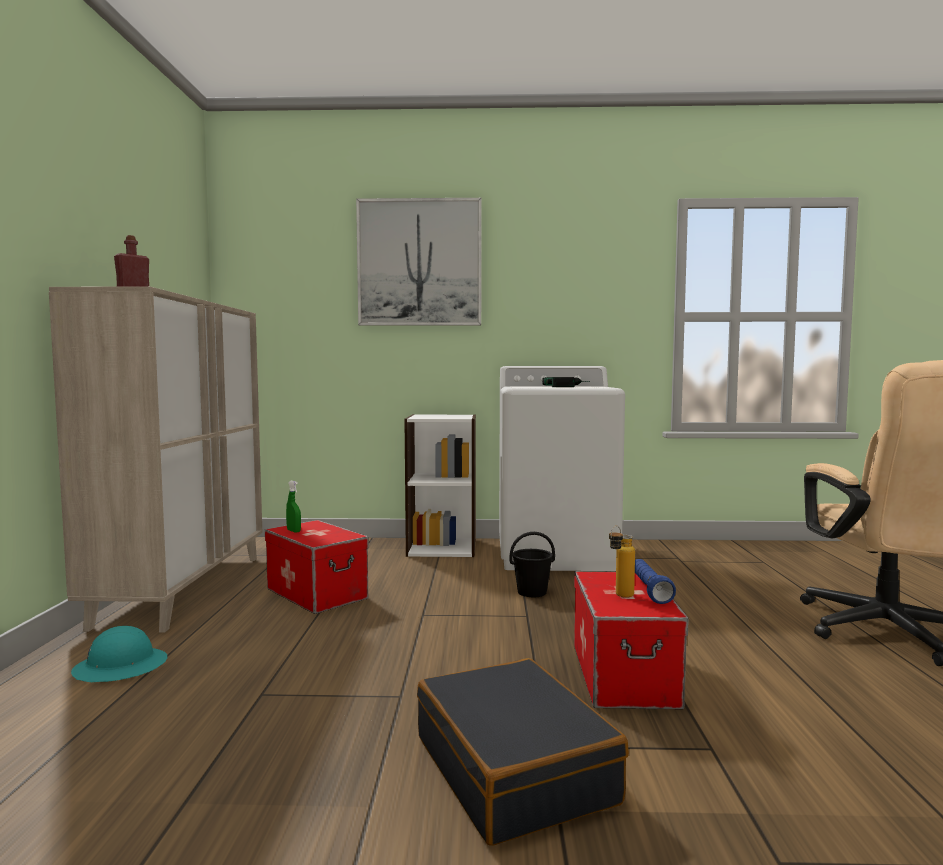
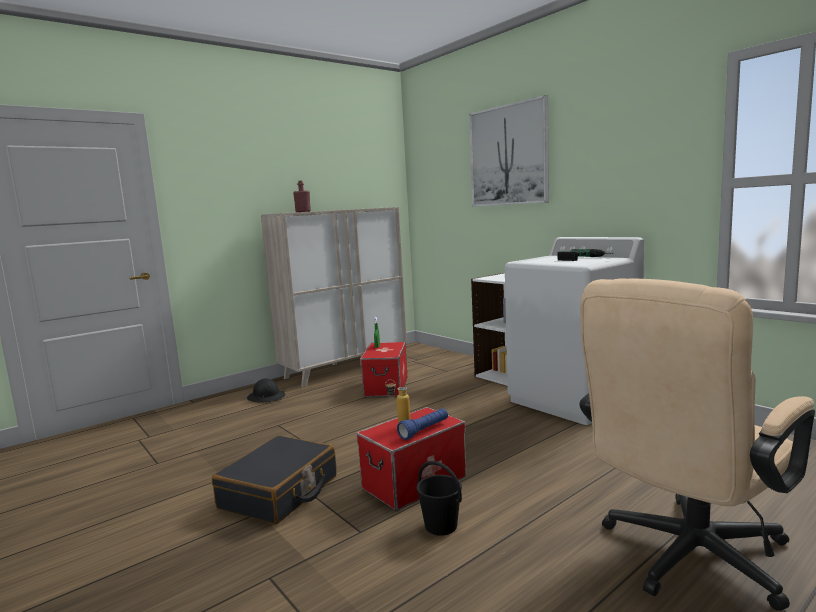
camera: 50 degrees right, 5 degrees up
turquoise hard hat [71,626,167,682] -> black hard hat [247,379,285,403]
black bucket [510,532,555,597] -> black bucket moved to [417,461,462,536]

